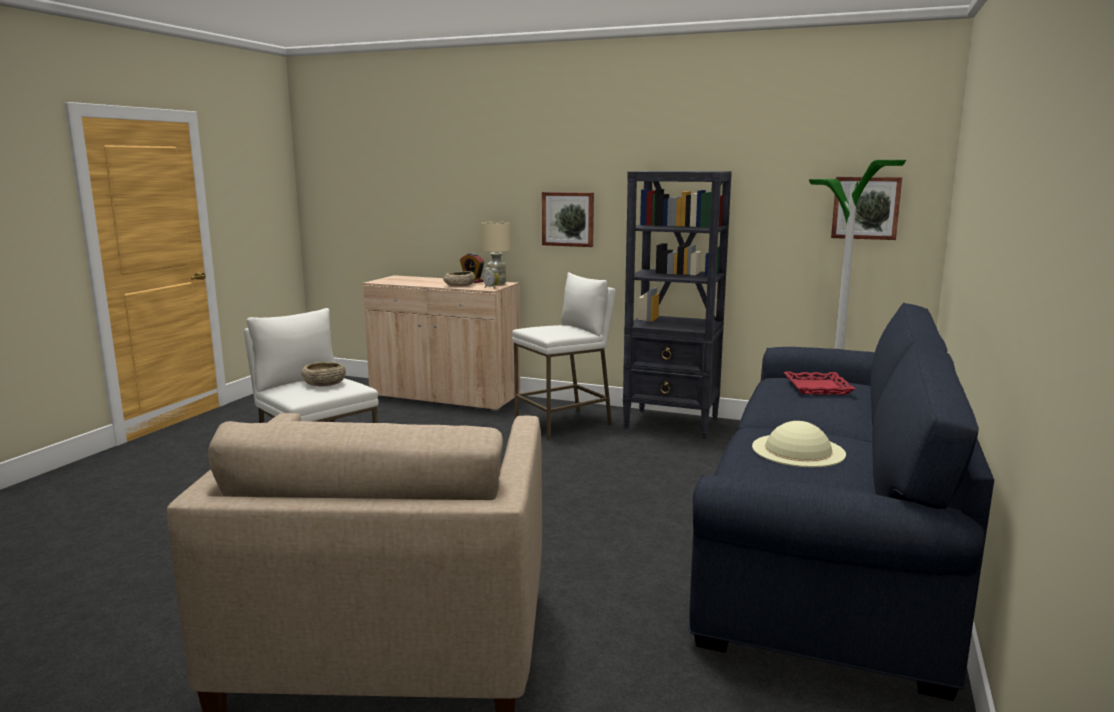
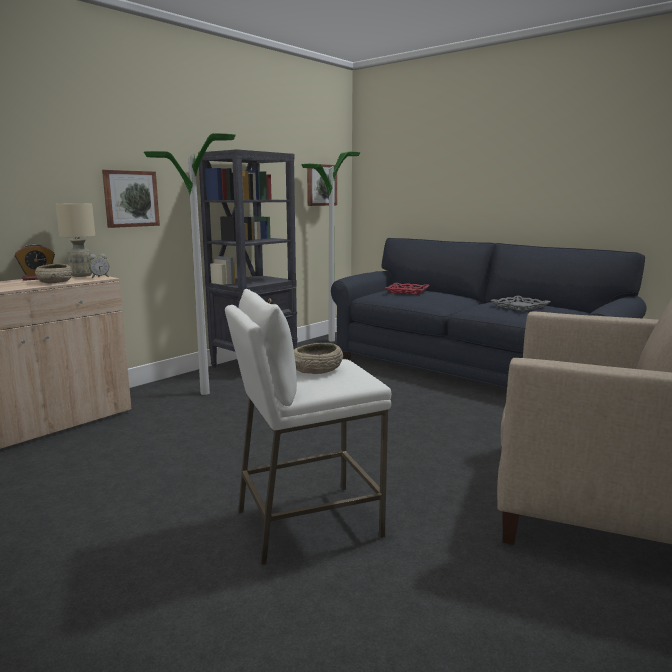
camera: 70 degrees left, 0 degrees up
white stool [512,272,616,440] -> floor lamp [144,133,236,395]
beige hat [752,421,846,467] -> grey tray [490,296,550,311]

